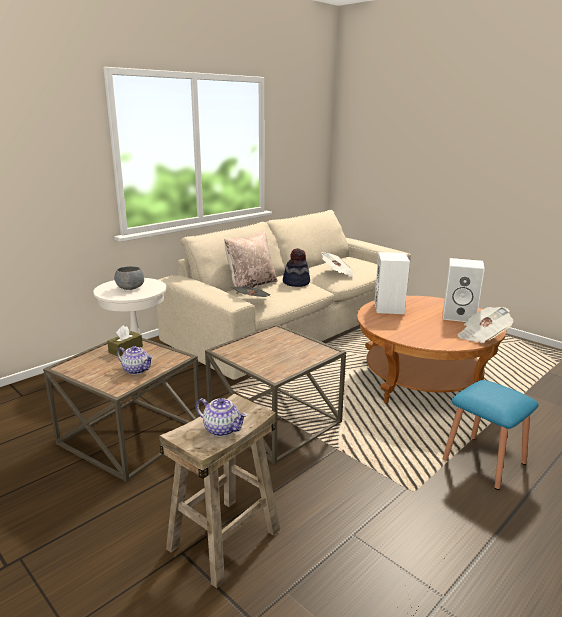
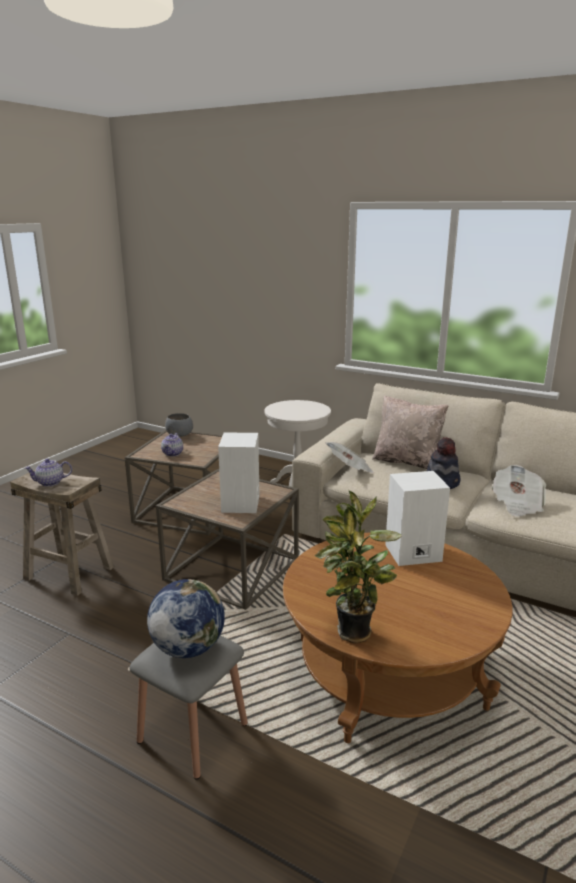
camera: 75 degrees right, 0 degrees up
brown tissue box [107,325,143,356] -> none
grey bowl [114,266,144,290] -> grey bowl moved to [165,413,193,437]
teapot [196,398,248,437] -> teapot turned 60 degrees clockwise [25,459,72,486]
blue stool [442,380,538,490] -> grey stool [130,635,248,780]
white speaker [443,258,485,322] -> white speaker moved to [218,432,259,513]
newspaper [458,307,513,343] -> potted plant [314,490,402,644]
none -> globe [147,579,225,658]

